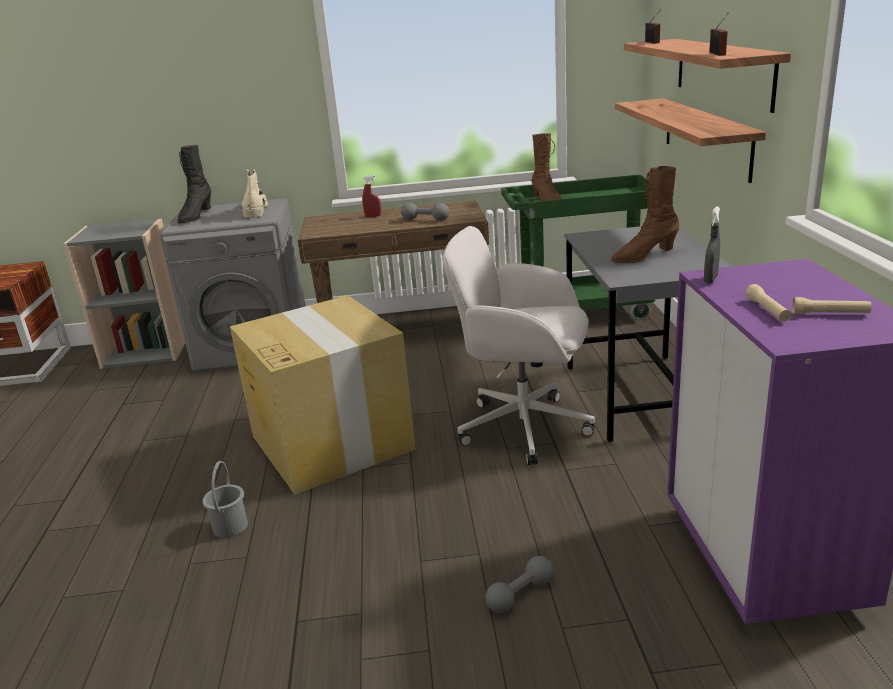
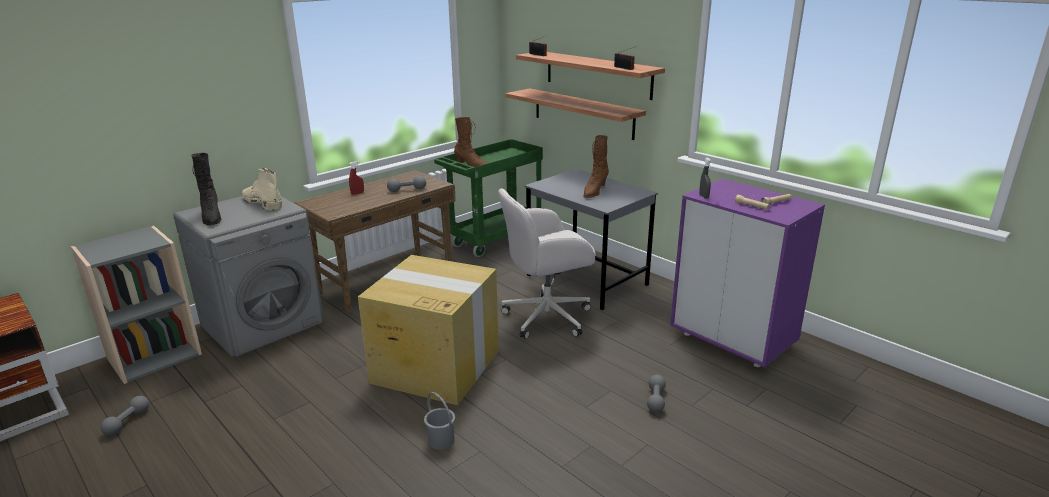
camera: 40 degrees left, 0 degrees up
none -> grey dumbbell [101,396,149,435]

